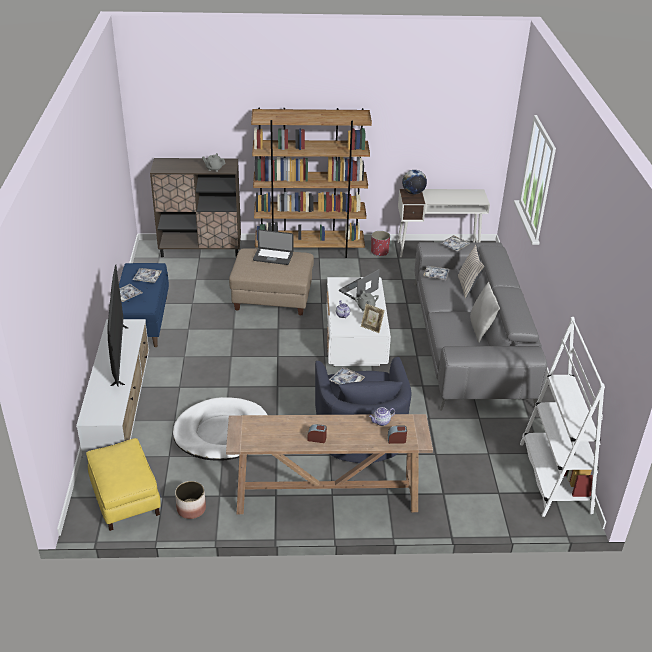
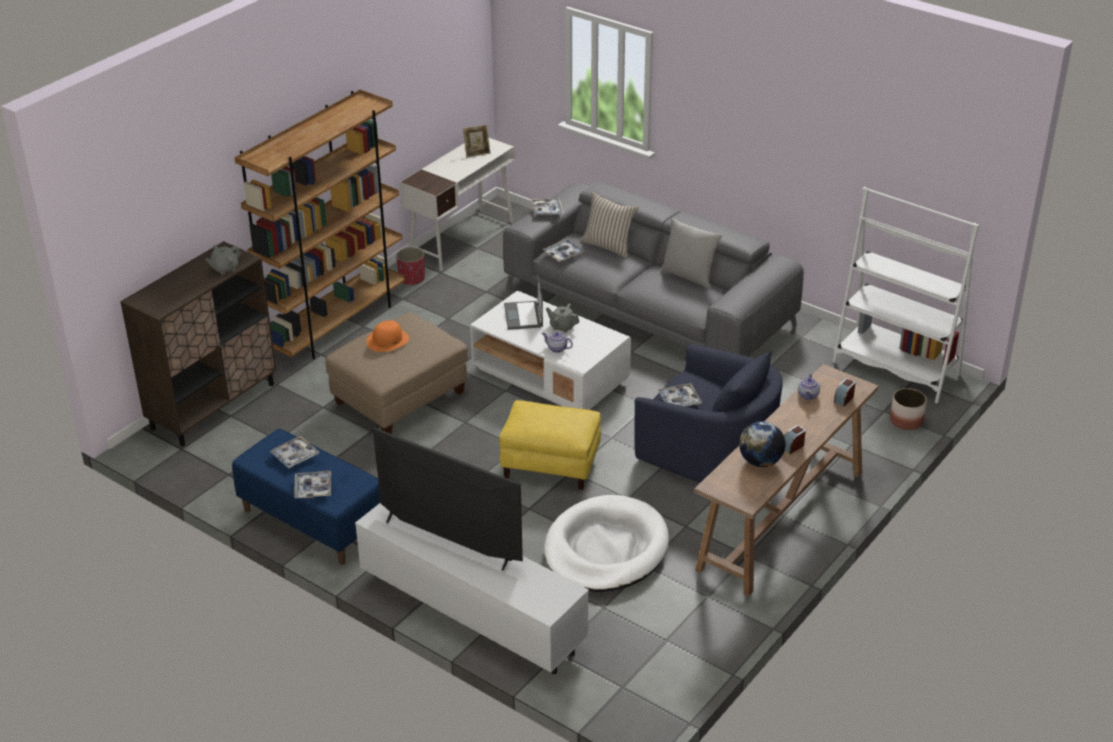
camera: 50 degrees left, 0 degrees up
yellow ottoman [86,438,161,531] -> yellow ottoman moved to [499,400,601,490]
planter [175,481,206,519] -> planter moved to [890,388,927,430]
laptop [253,229,293,265] -> orange hat [366,320,409,352]
picture frame [361,304,385,333] -> picture frame moved to [463,124,491,158]
globe [402,170,427,194] -> globe moved to [739,421,785,467]

